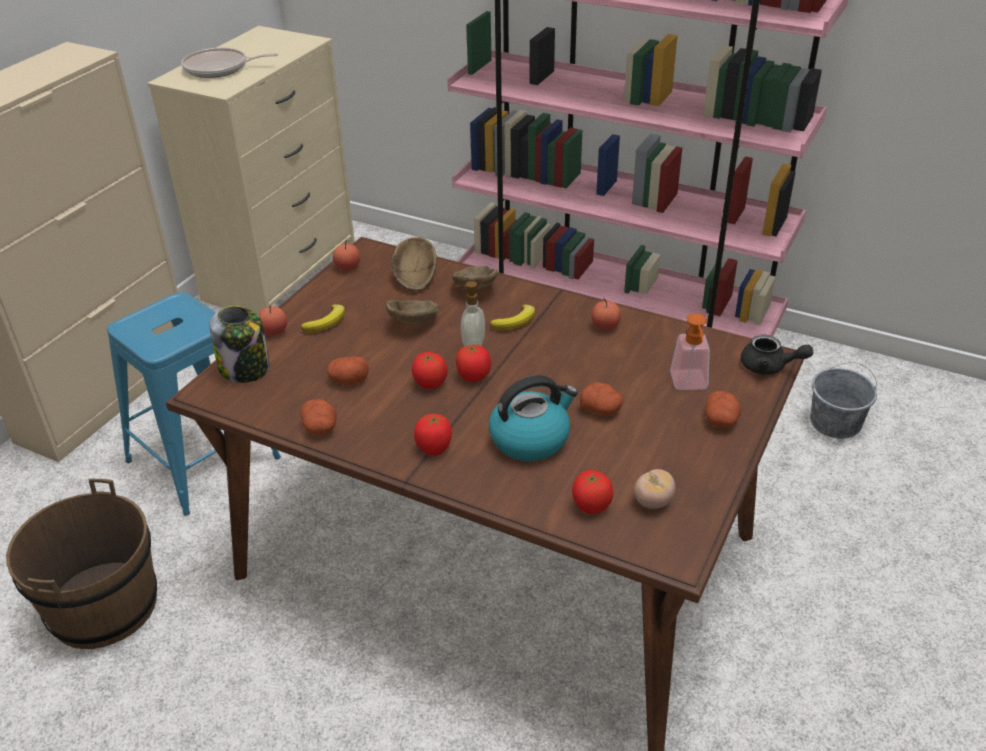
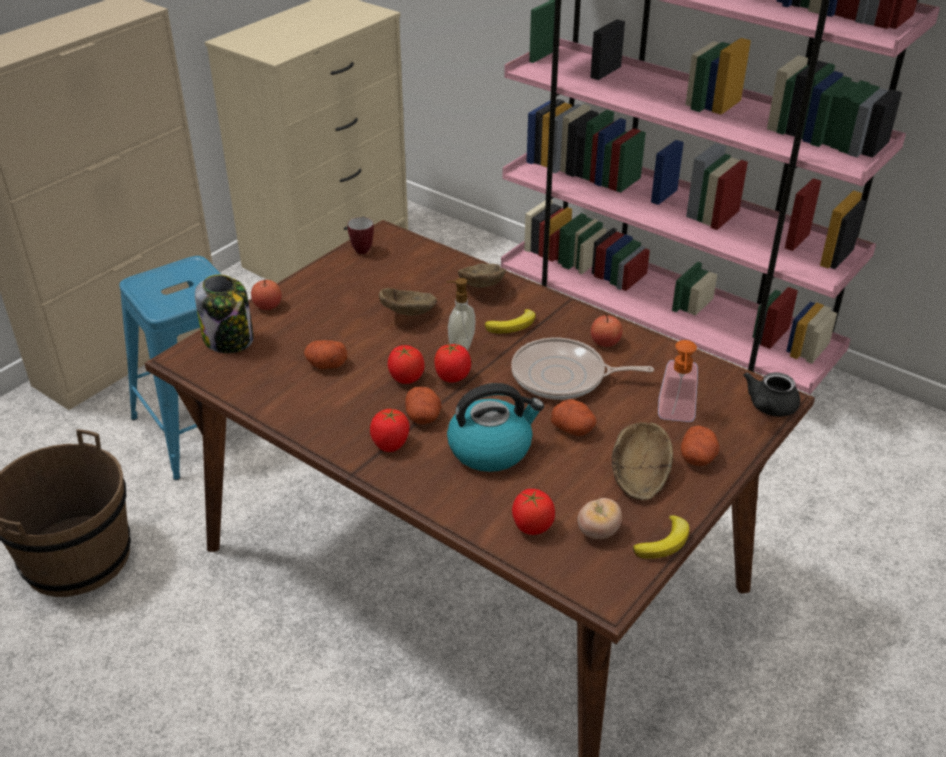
camera: 10 degrees right, 0 degrees up
frying pan [181,48,278,78] -> frying pan moved to [511,338,654,400]
banana [301,304,345,333] -> banana moved to [633,515,689,559]
potato [301,399,337,436] -> potato moved to [405,387,441,424]
apple [333,240,360,271] -> mug [347,217,374,254]
brown bowl [392,237,437,291] -> brown bowl moved to [612,422,673,500]
black teapot [741,335,813,375] -> black teapot turned 90 degrees clockwise [743,372,800,417]
grey bucket [810,362,877,439] -> none

